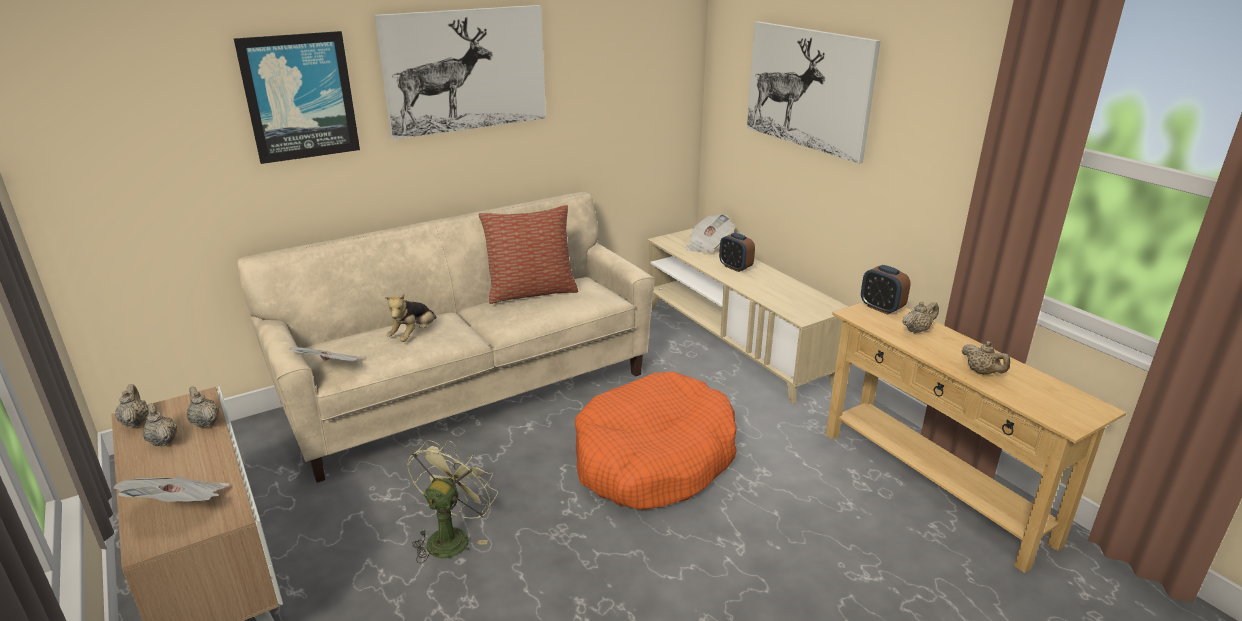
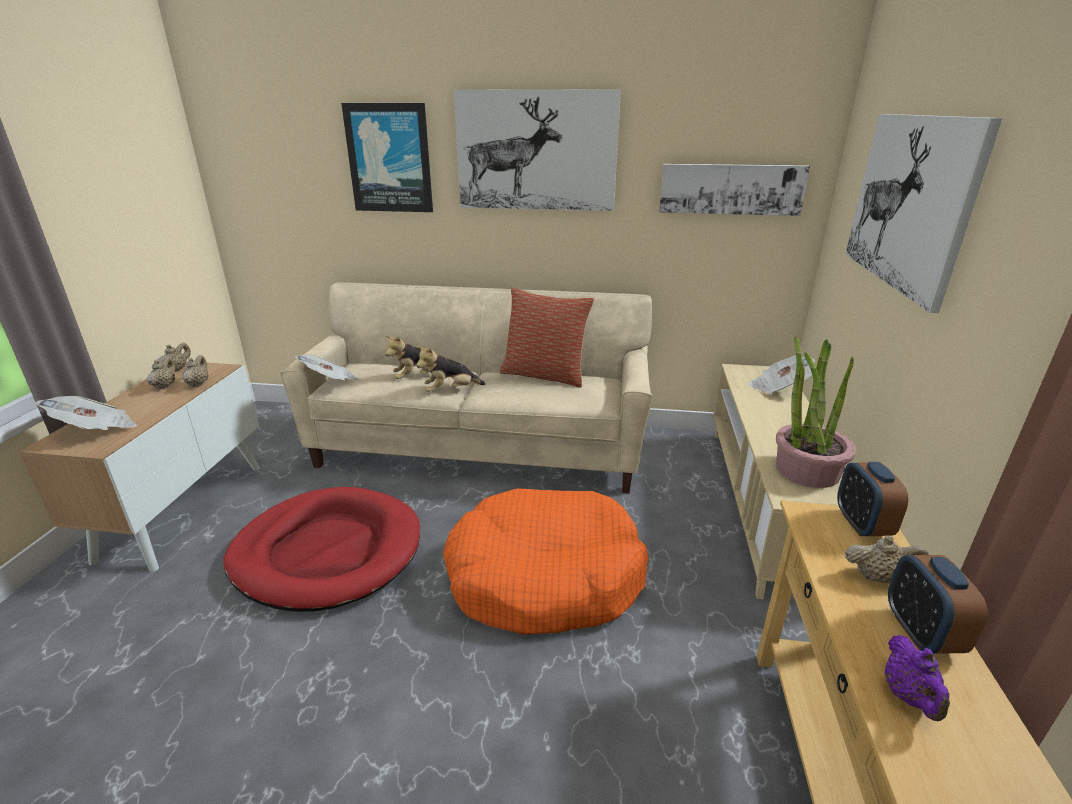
camera: 40 degrees right, 0 degrees up
green fan [407,440,498,564] -> red dog bed [223,487,420,612]
alarm clock [719,233,755,272] -> alarm clock moved to [888,555,988,654]
beige teapot [961,341,1010,375] -> purple teapot [885,635,950,721]
none -> plush toy [416,346,485,392]
none -> picture [659,164,810,216]
none -> potted plant [776,337,856,488]

